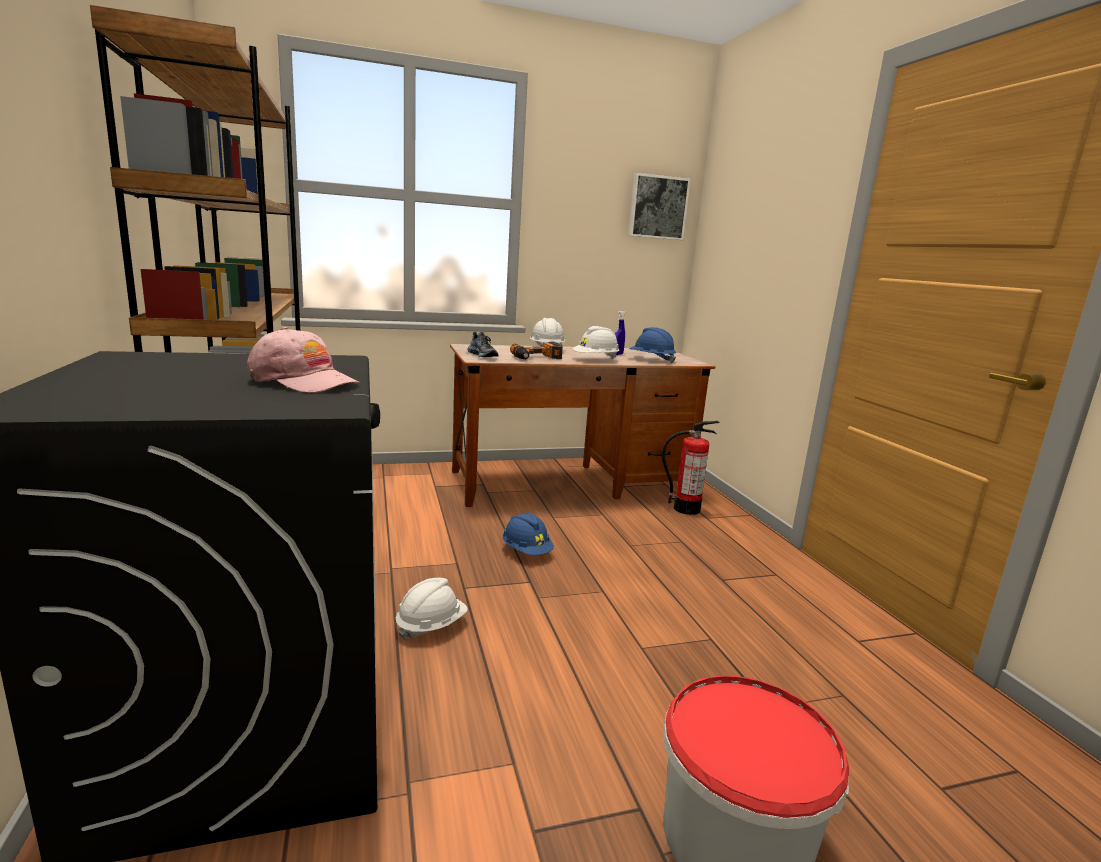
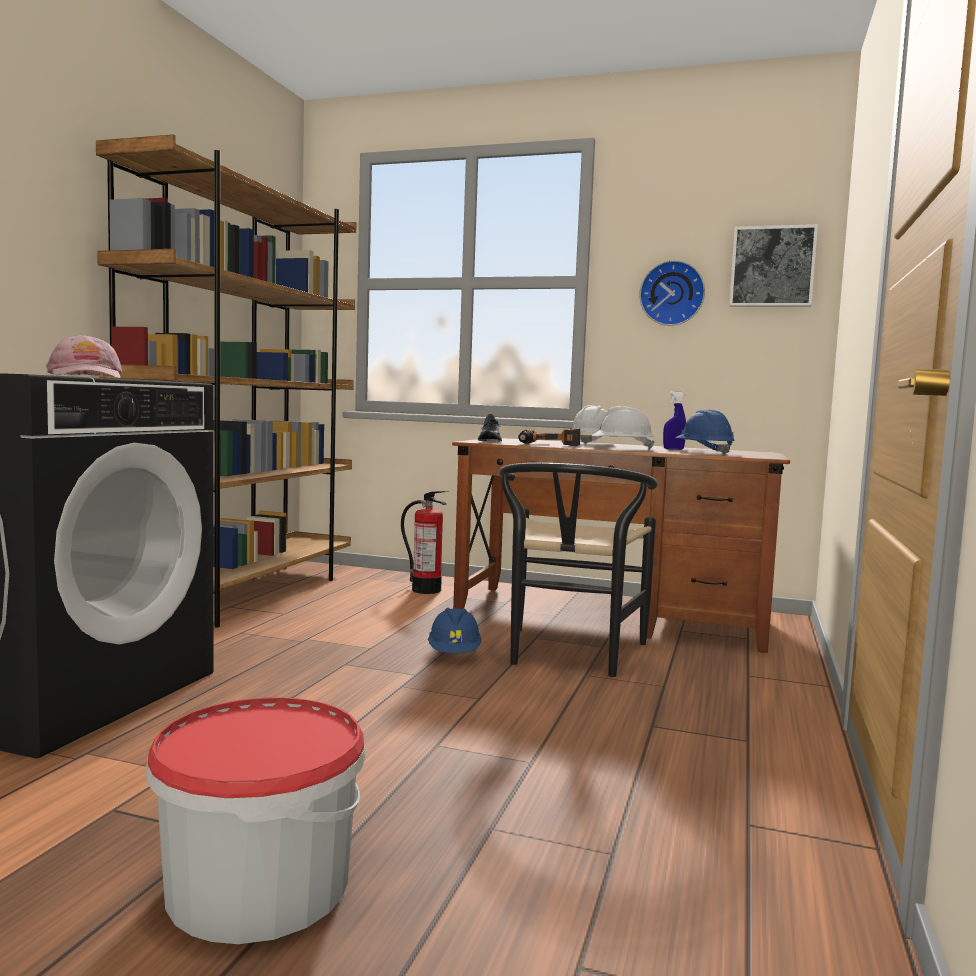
camera: 35 degrees right, 10 degrees down
white hard hat [396,578,468,640] -> none
fire extinguisher [662,421,720,515] -> fire extinguisher moved to [401,491,448,594]
none -> black chair [499,463,658,677]
none -> wall clock [639,260,705,326]

